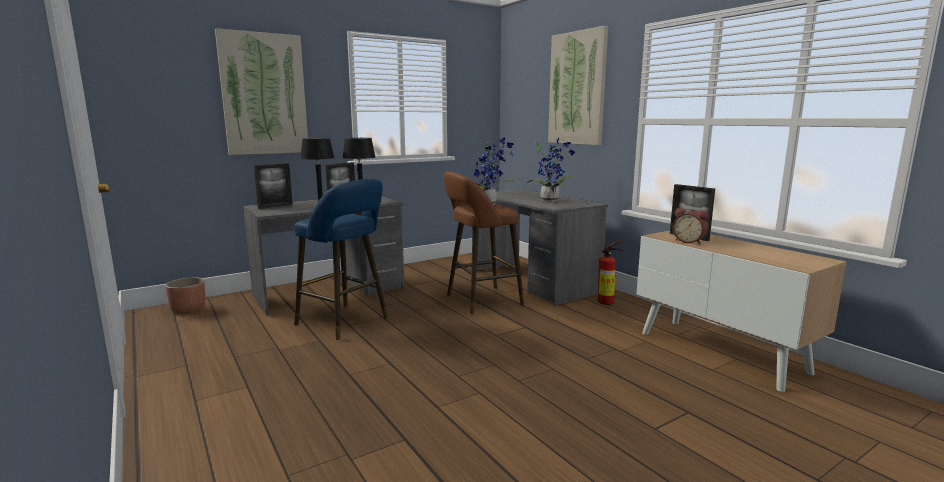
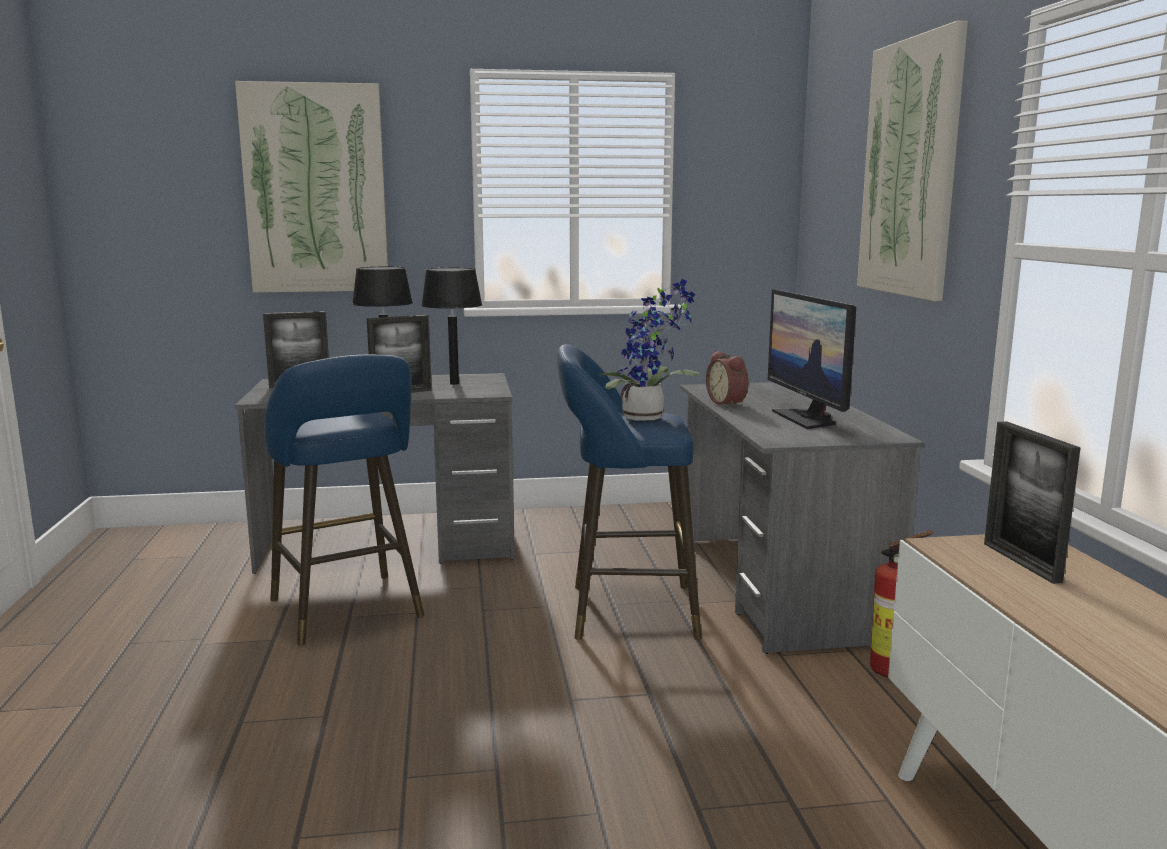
camera: 25 degrees right, 0 degrees up
planter [165,277,206,314] -> none
brown stool [444,171,524,314] -> blue stool [557,344,702,640]
potted plant [527,138,575,202] -> monitor [768,289,856,429]
alarm clock [672,208,708,244] -> alarm clock moved to [706,351,749,407]

